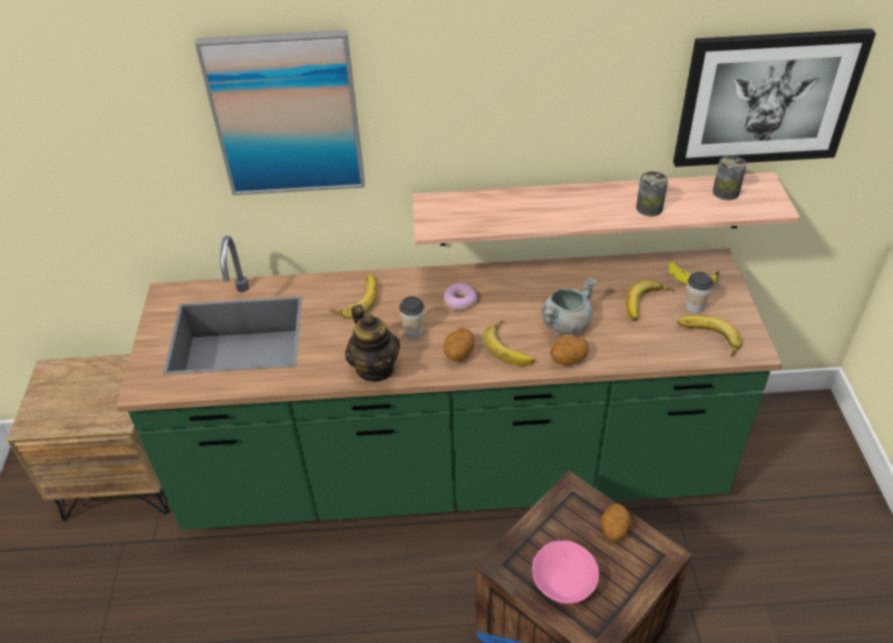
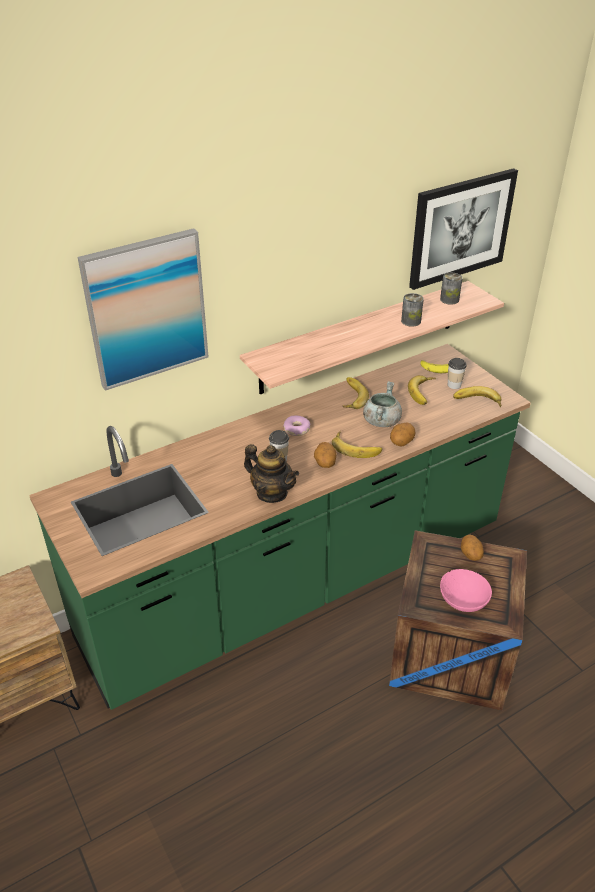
camera: 30 degrees left, 5 degrees down
banana [330,274,378,319] -> banana moved to [343,377,369,409]

